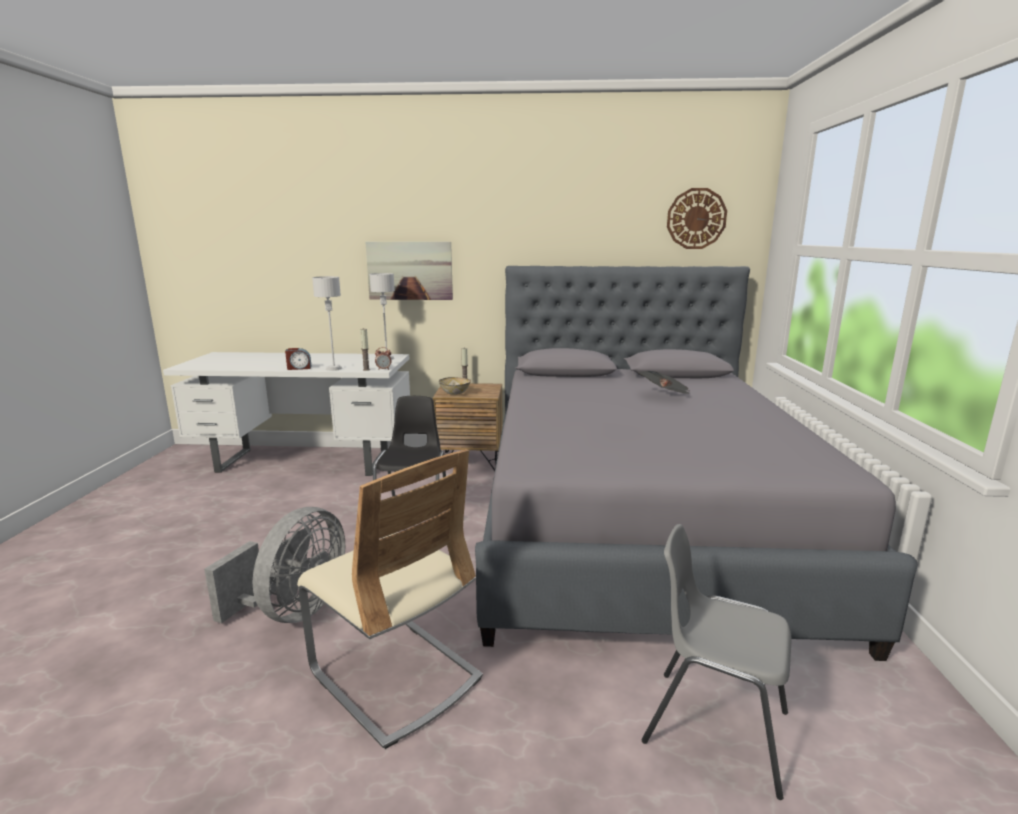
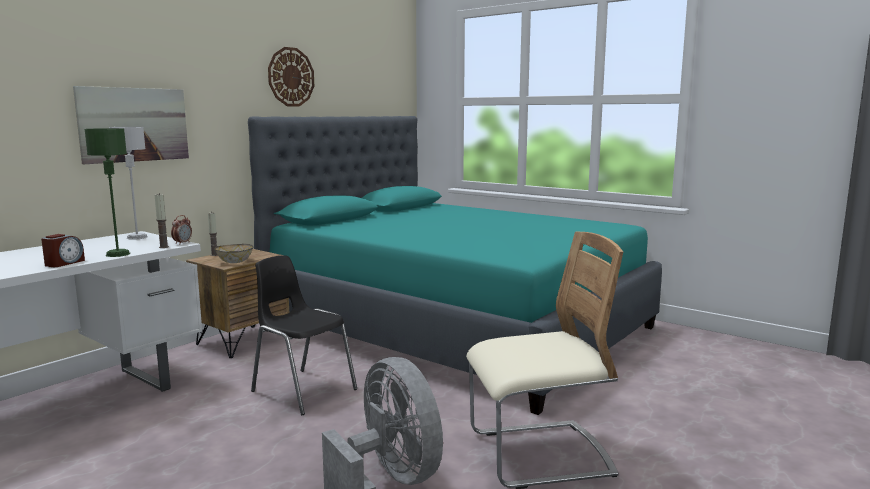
camera: 55 degrees left, 5 degrees down
grey table lamp [312,276,342,371] -> green table lamp [84,128,130,257]
grey bed [475,266,918,661] -> turquoise bed [248,116,662,415]
newspaper [638,371,689,394] -> none
grey chair [642,524,792,800] -> none
wall clock [667,188,727,249] -> wall clock moved to [268,47,314,107]

